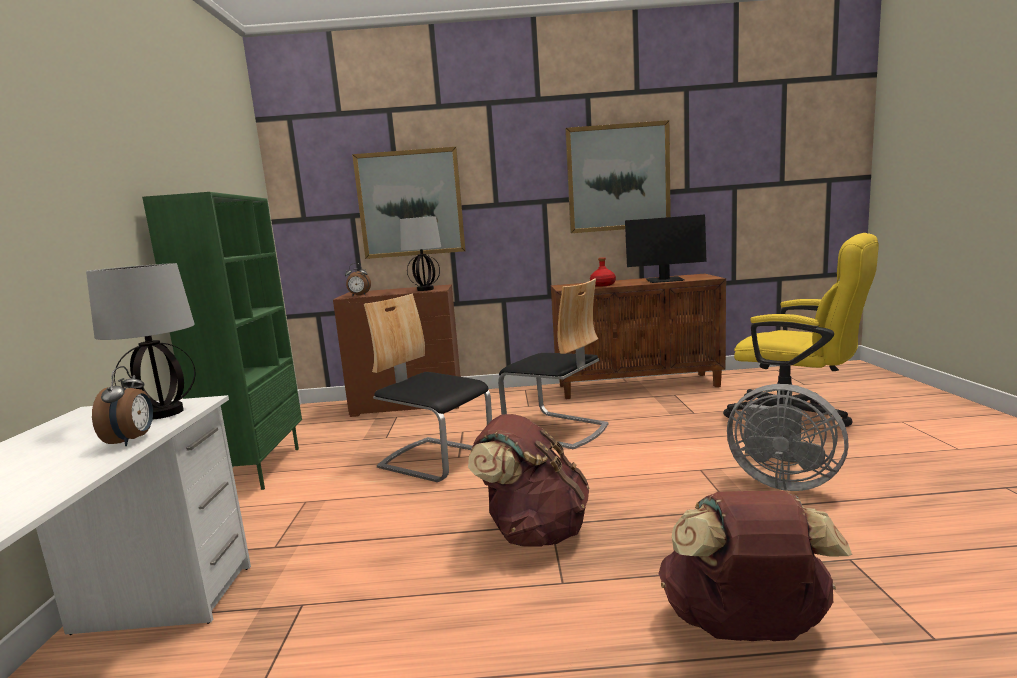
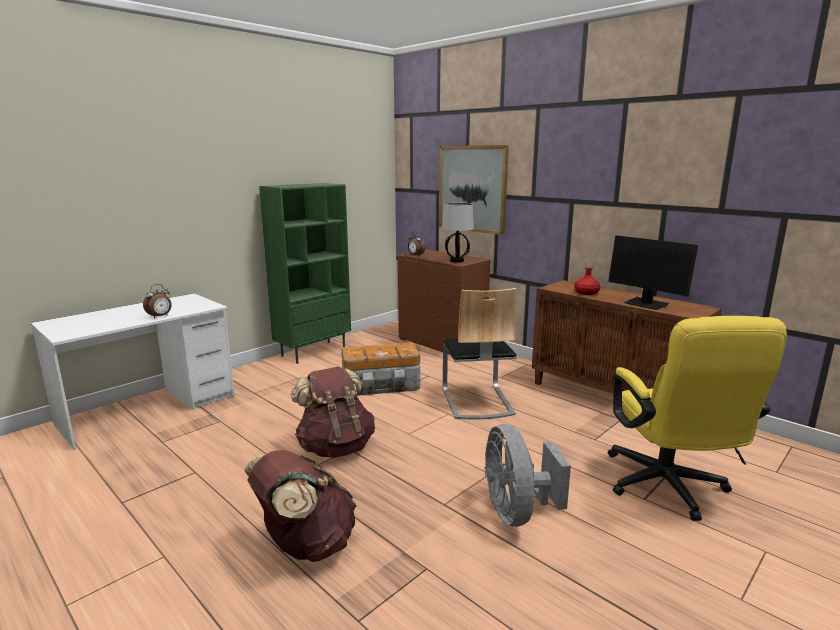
camera: 45 degrees right, 5 degrees up
table lamp [86,263,195,419] -> none
chair [364,293,492,482] -> storage box [341,342,420,396]
picture [565,120,671,233] -> none

